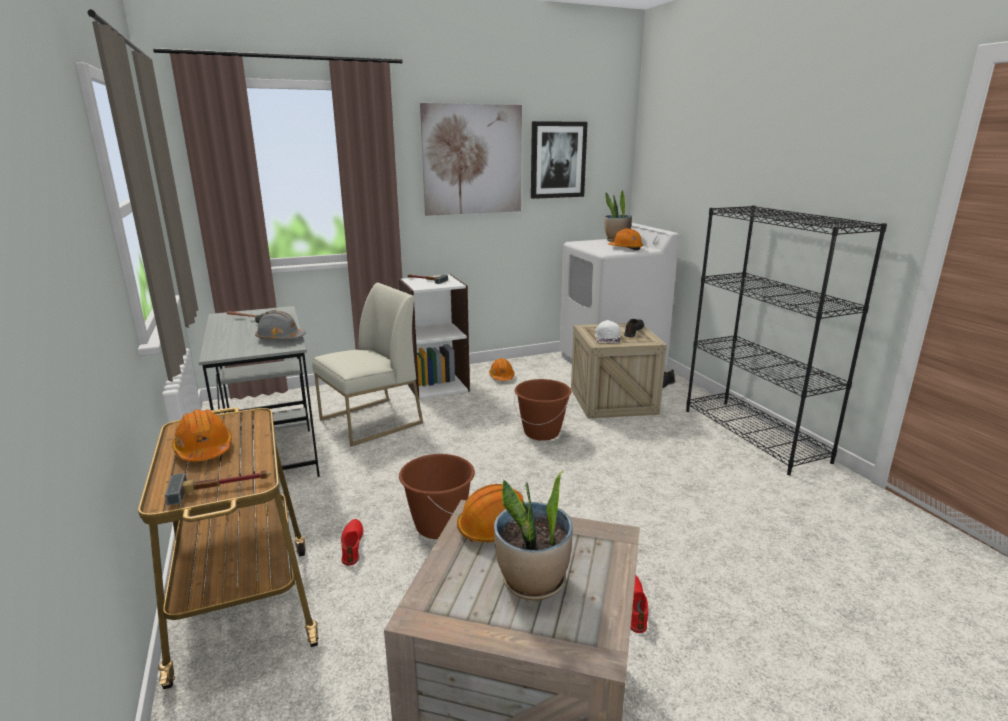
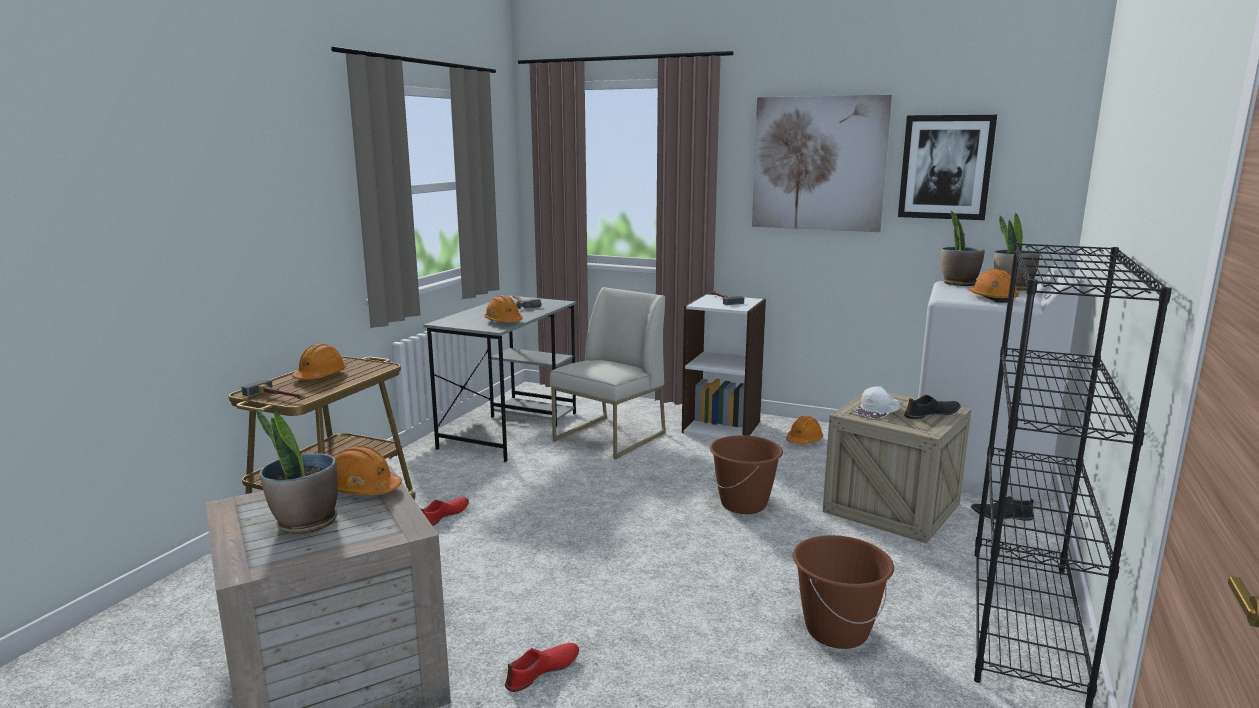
camera: 45 degrees right, 5 degrees down
grey hard hat [255,311,306,339] -> orange hard hat [484,295,523,322]
white chair [312,283,423,447] -> white chair turned 60 degrees counterclockwise [550,287,666,459]
brown bucket [399,454,475,539] -> brown bucket moved to [793,535,894,649]
none -> potted plant [941,211,985,286]

